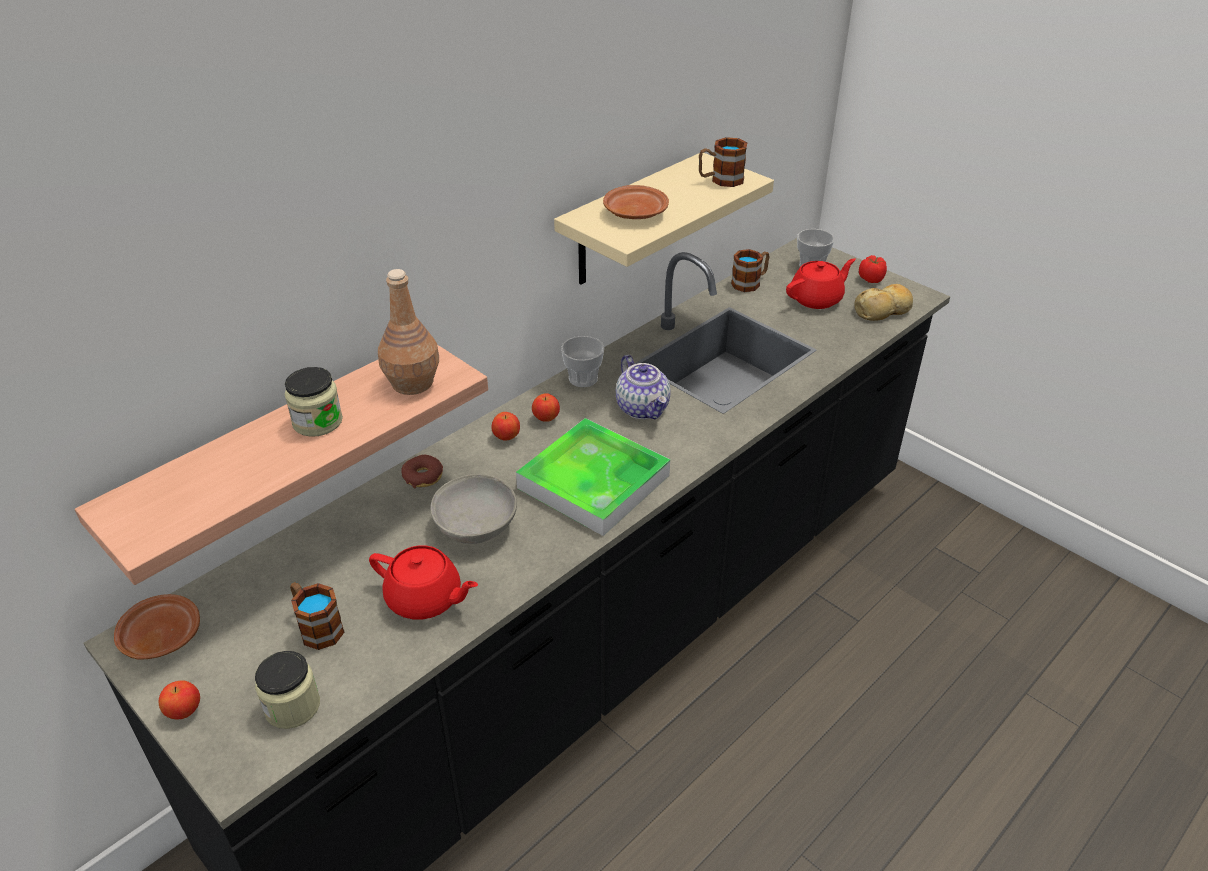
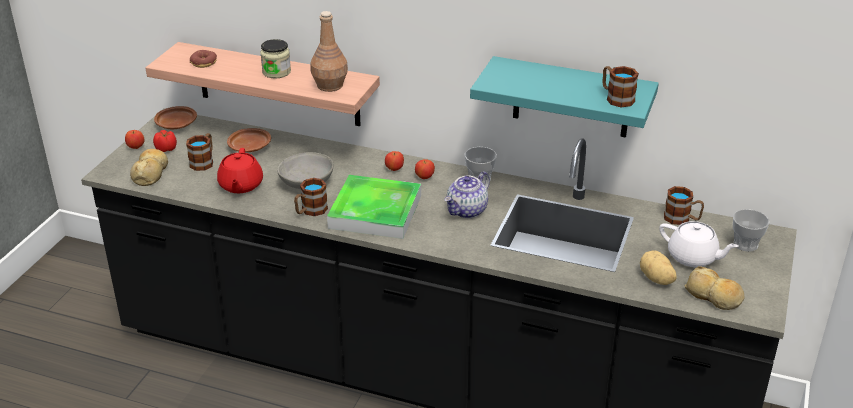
camera: 65 degrees right, 5 degrees down
jar [255,651,320,729] -> bread [130,149,168,186]
donut [401,455,443,488] -> donut moved to [190,50,217,68]
beige shelf [554,153,774,285] -> turquoise shelf [470,56,659,138]
brown plate [603,185,669,219] -> brown plate moved to [227,128,271,152]
red teapot [786,258,856,309] -> white teapot [659,221,739,267]
tomato [859,255,887,283] -> tomato moved to [153,130,177,152]
none -> mug [294,178,328,216]
none -> potato [640,250,677,285]

